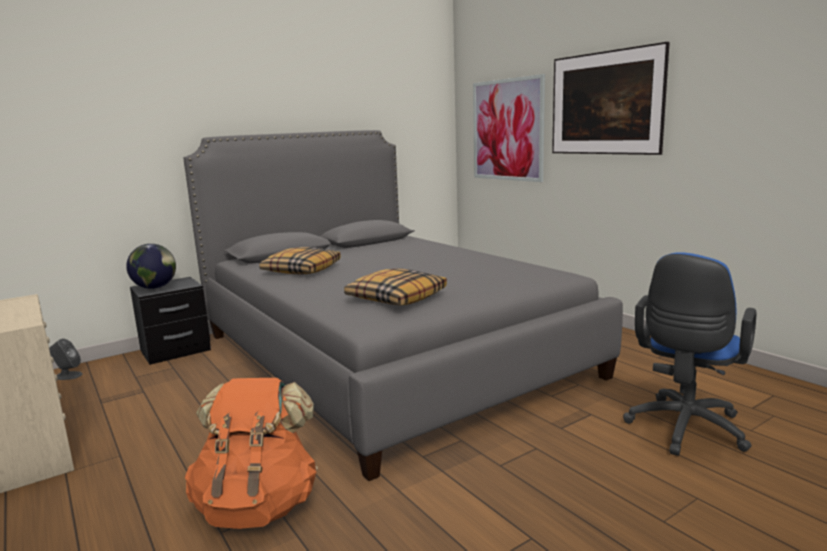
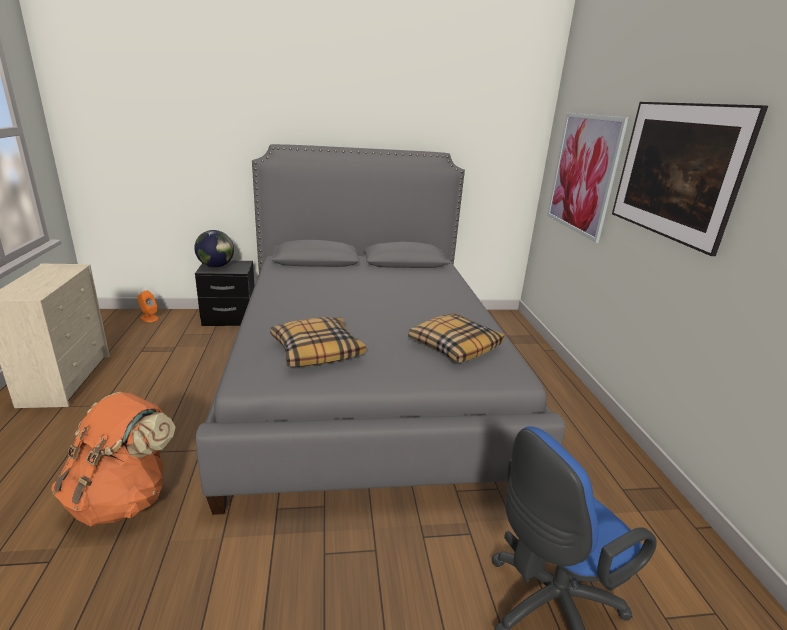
camera: 25 degrees right, 10 degrees up
grey speaker [49,339,83,380] -> orange speaker [137,291,159,322]
pillow [259,247,341,275] -> pillow moved to [408,313,504,363]

